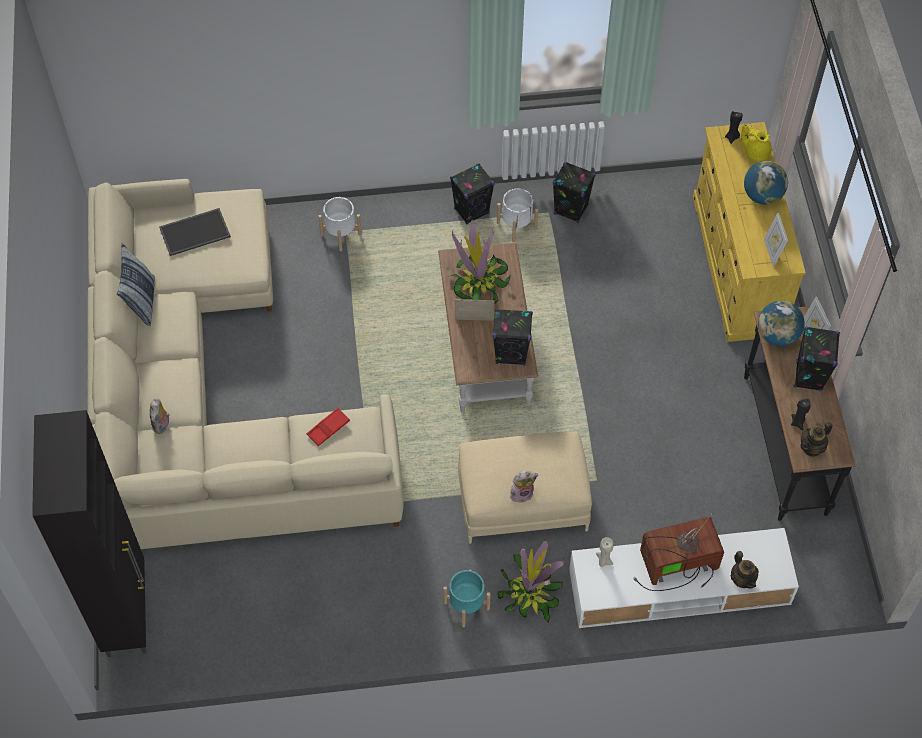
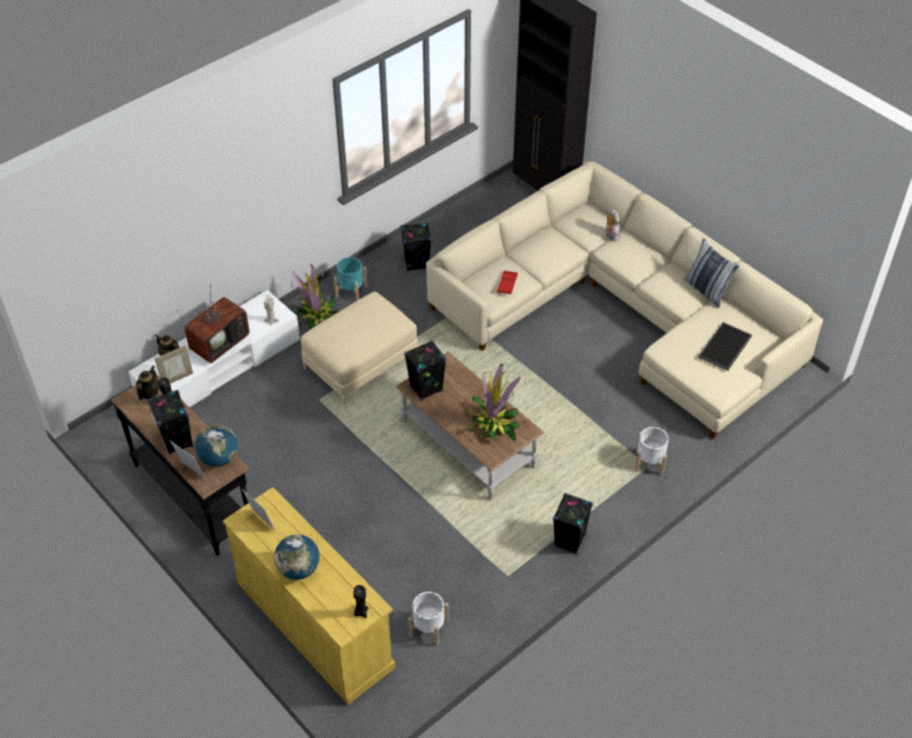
camera: 145 degrees right, 10 degrees down
picture frame [455,299,495,321] -> picture frame moved to [154,346,193,383]
white planter [497,188,538,242] -> white planter moved to [408,592,449,646]
plush toy [510,471,538,503] -> none
black speaker [553,162,596,223] -> black speaker moved to [400,223,432,271]
yellow teapot [741,123,771,161] -> none

